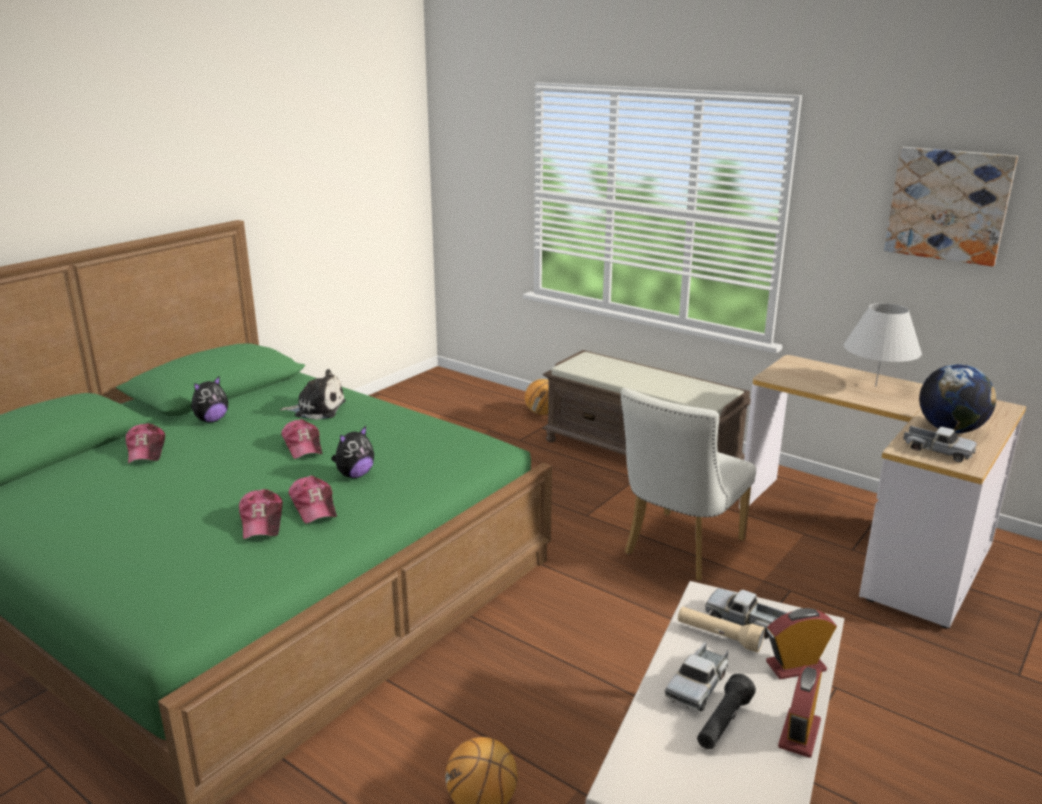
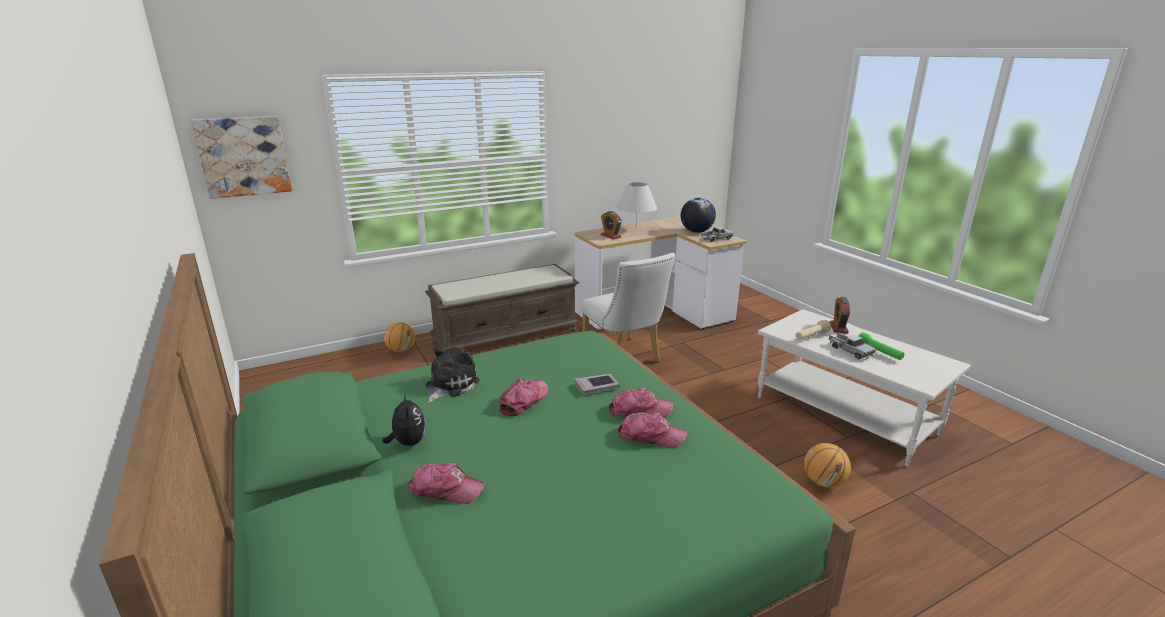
camera: 65 degrees left, 0 degrees up
cap [281,419,323,459] -> cap turned 60 degrees counterclockwise [499,379,548,416]
plush toy [331,426,374,478] -> book [575,374,620,395]
black flashlight [697,674,756,749] -> green flashlight [858,332,904,360]
toy truck [705,588,788,638] -> none
alarm clock [778,665,822,758] -> alarm clock moved to [601,211,622,239]
picture [884,147,1018,266] -> picture moved to [191,116,292,199]

